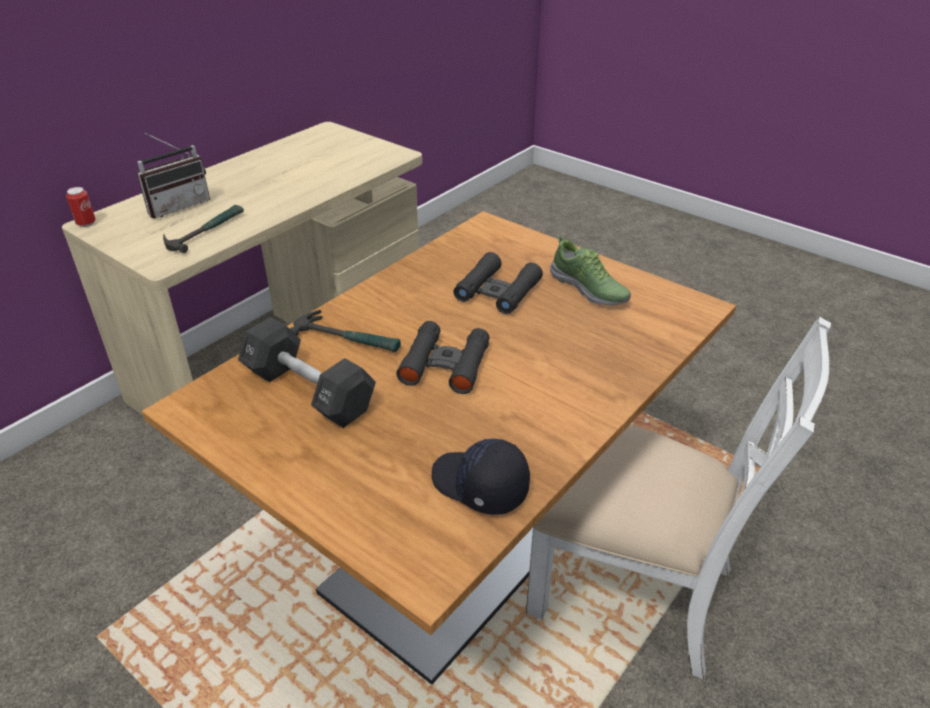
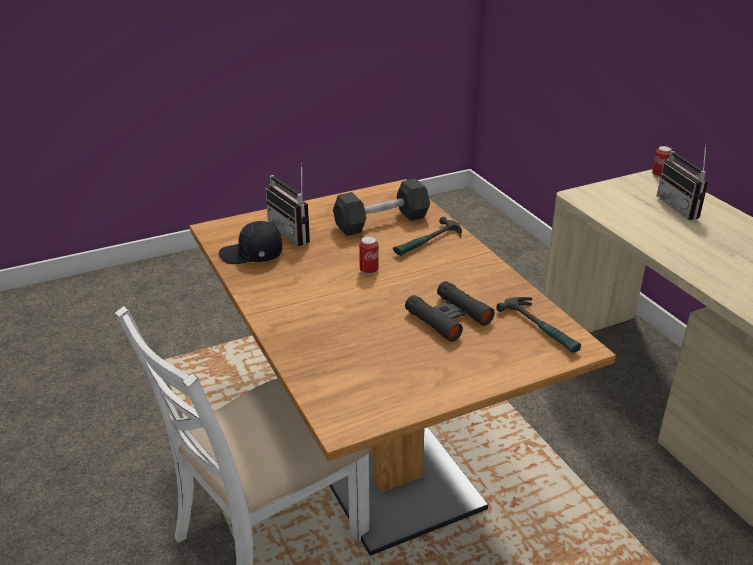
camera: 115 degrees right, 5 degrees down
hammer [163,205,244,253] -> hammer moved to [496,297,581,353]
black binoculars [396,321,490,394] -> can [359,236,379,275]
black cap [432,439,530,515] -> black cap turned 150 degrees counterclockwise [219,221,282,264]
shoe [550,236,631,305] -> none
none -> radio [265,163,310,246]

